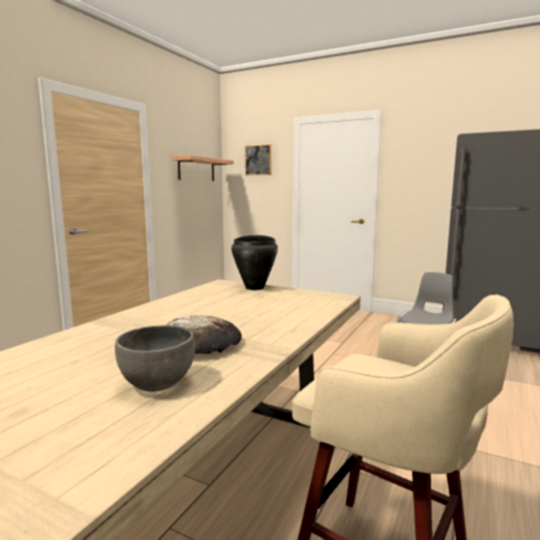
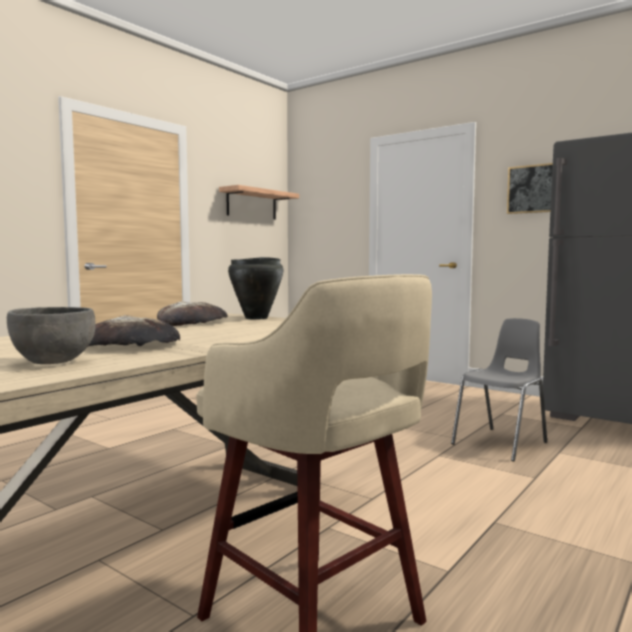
camera: 10 degrees right, 5 degrees down
picture [245,144,272,176] -> picture moved to [507,163,553,214]
none -> bread [157,301,228,326]

